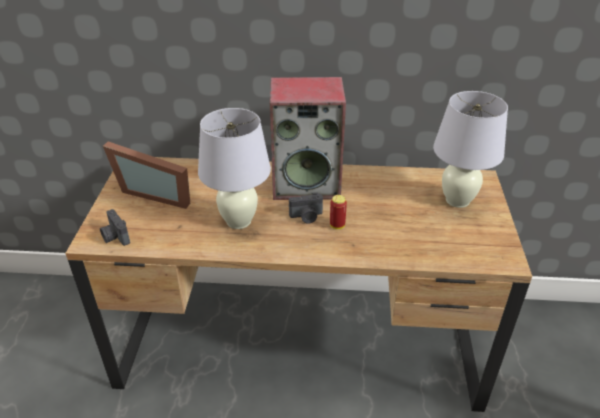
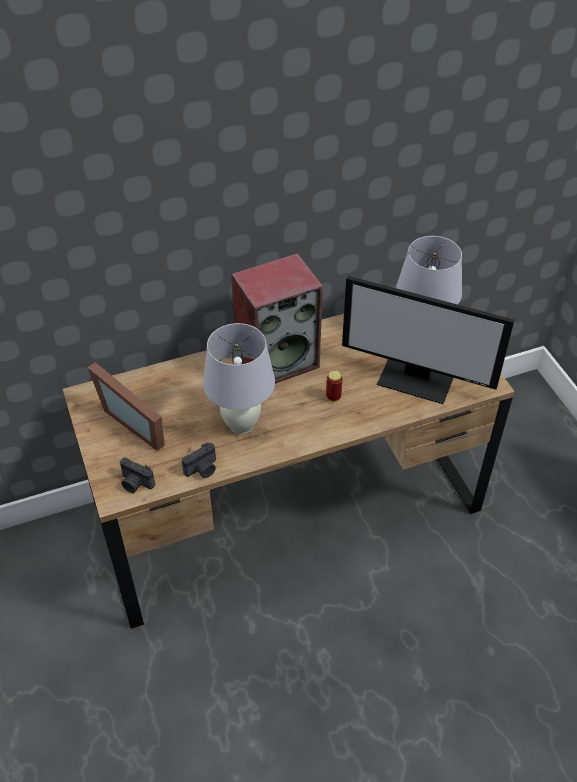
camera: 25 degrees left, 10 degrees up
picture frame [103,141,190,209] -> picture frame turned 45 degrees clockwise [88,362,165,451]
camera [289,192,323,223] -> camera moved to [182,443,216,478]
none -> monitor [342,276,515,404]

